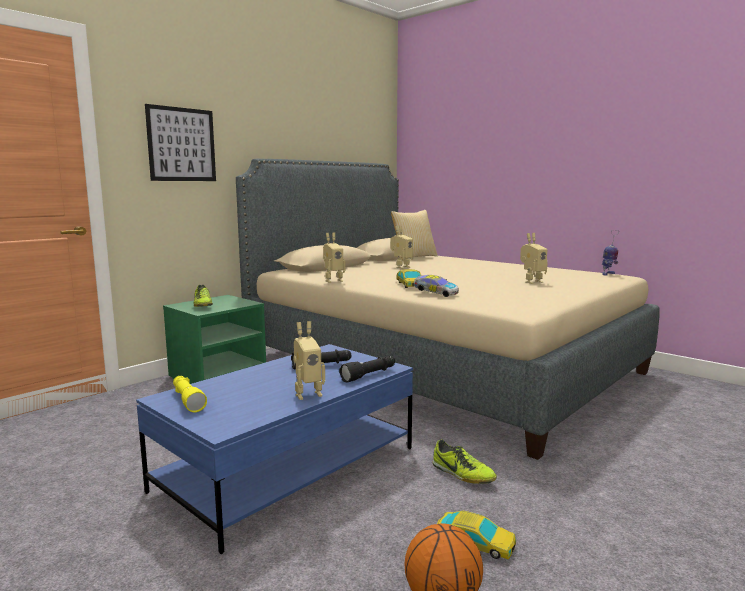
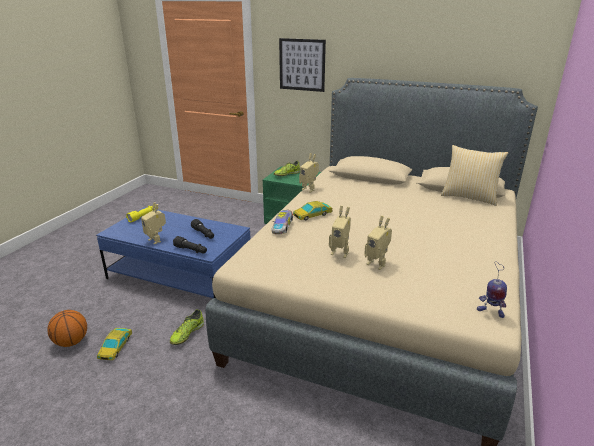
camera: 70 degrees right, 15 degrees up
toy robot [391,226,413,269] -> toy robot moved to [329,206,351,258]

